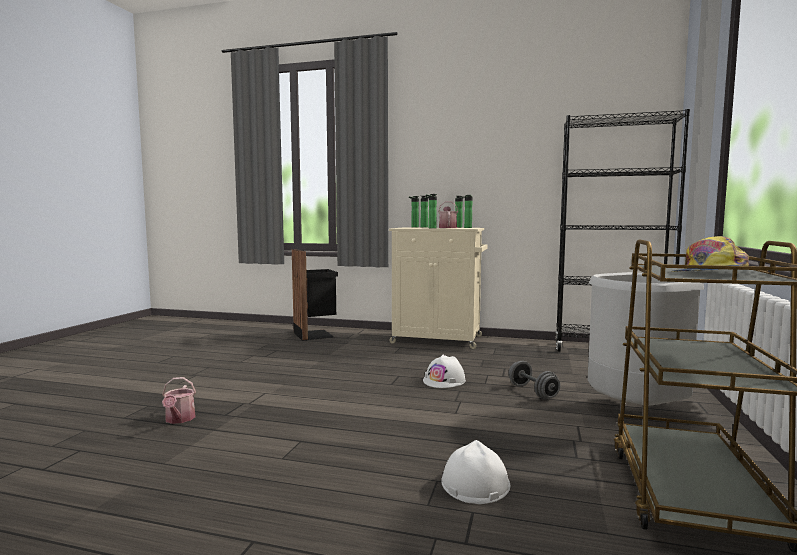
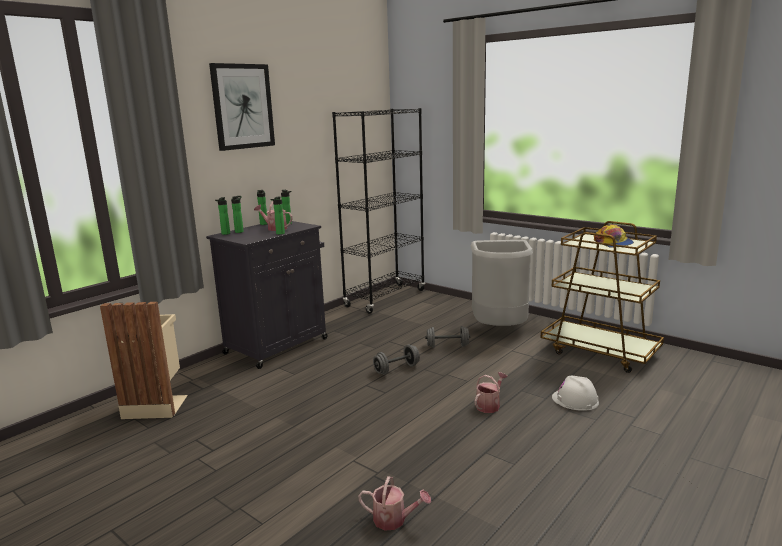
camera: 65 degrees left, 10 degrees up
black trash can [292,249,338,341] -> beige trash can [100,302,188,419]
beige cabinet [389,227,487,349] -> black cabinet [206,221,327,369]
white hard hat [423,355,466,388] -> grey dumbbell [373,344,420,375]
none -> picture [209,63,275,151]
none -> watering can [475,372,507,413]

